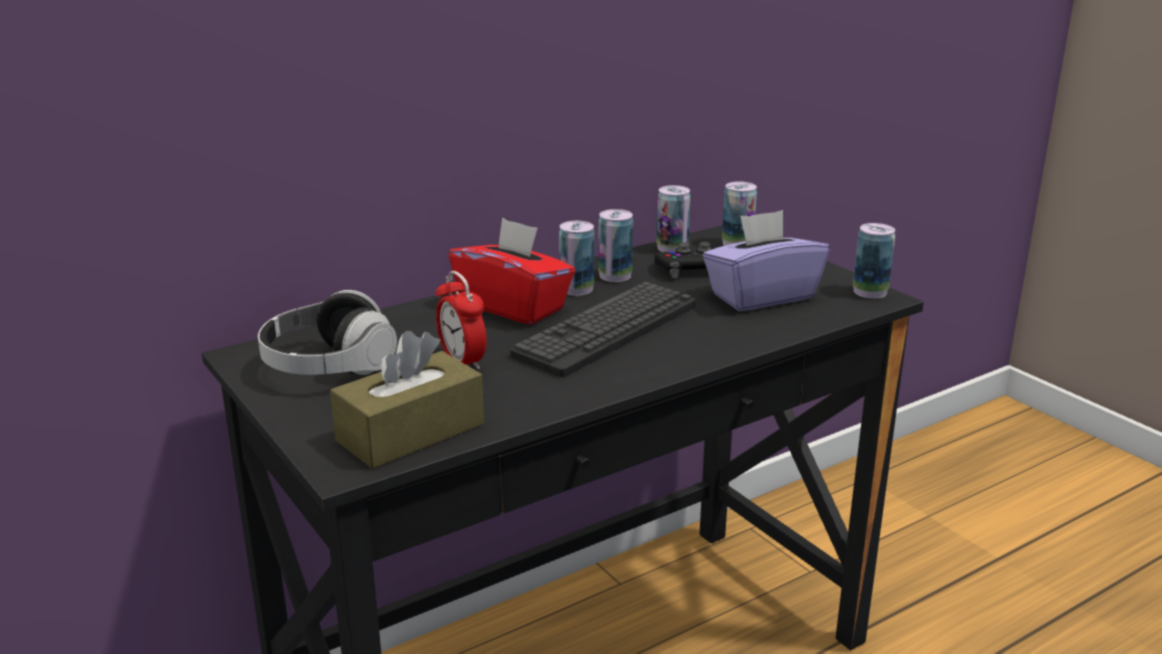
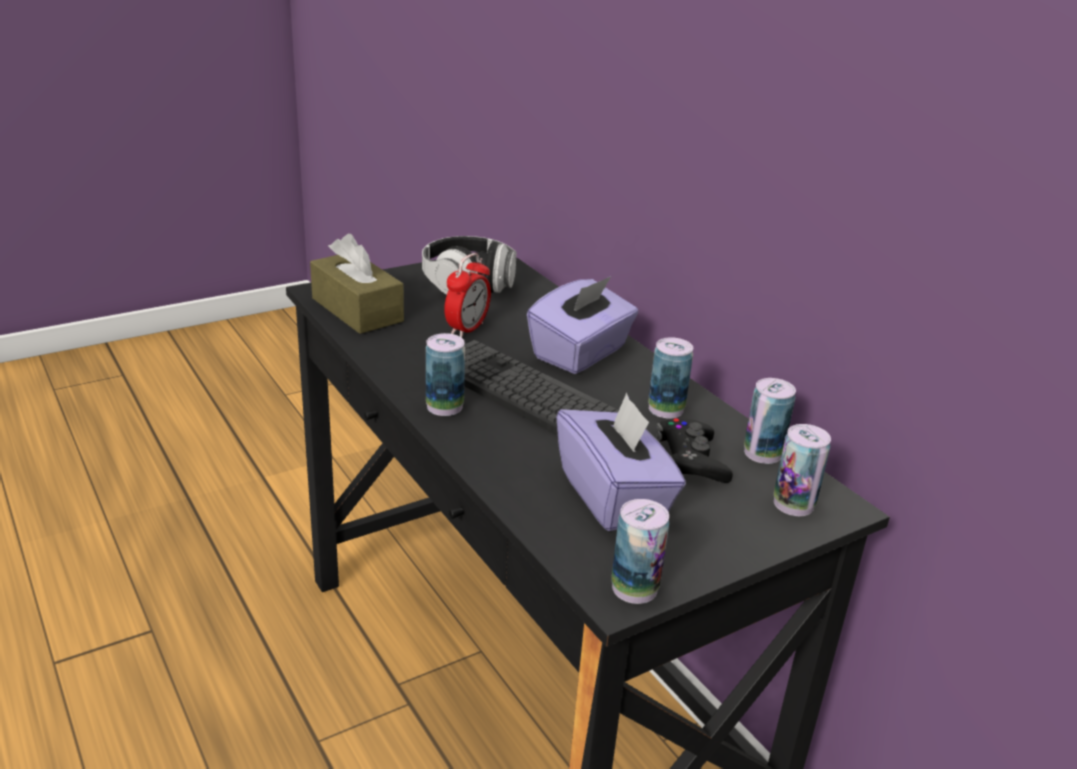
camera: 90 degrees right, 5 degrees up
alarm clock [436,271,487,370] -> alarm clock turned 150 degrees clockwise [444,253,491,338]
red tissue box [449,218,576,325] -> purple tissue box [527,276,638,374]
can [559,221,595,296] -> can moved to [426,333,465,416]

